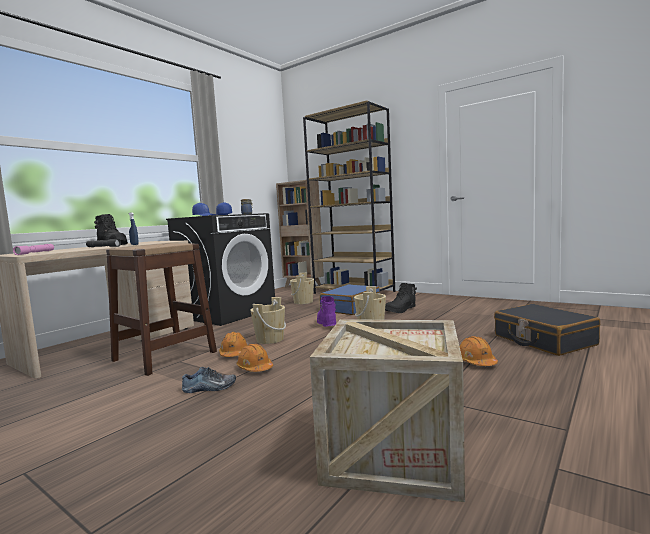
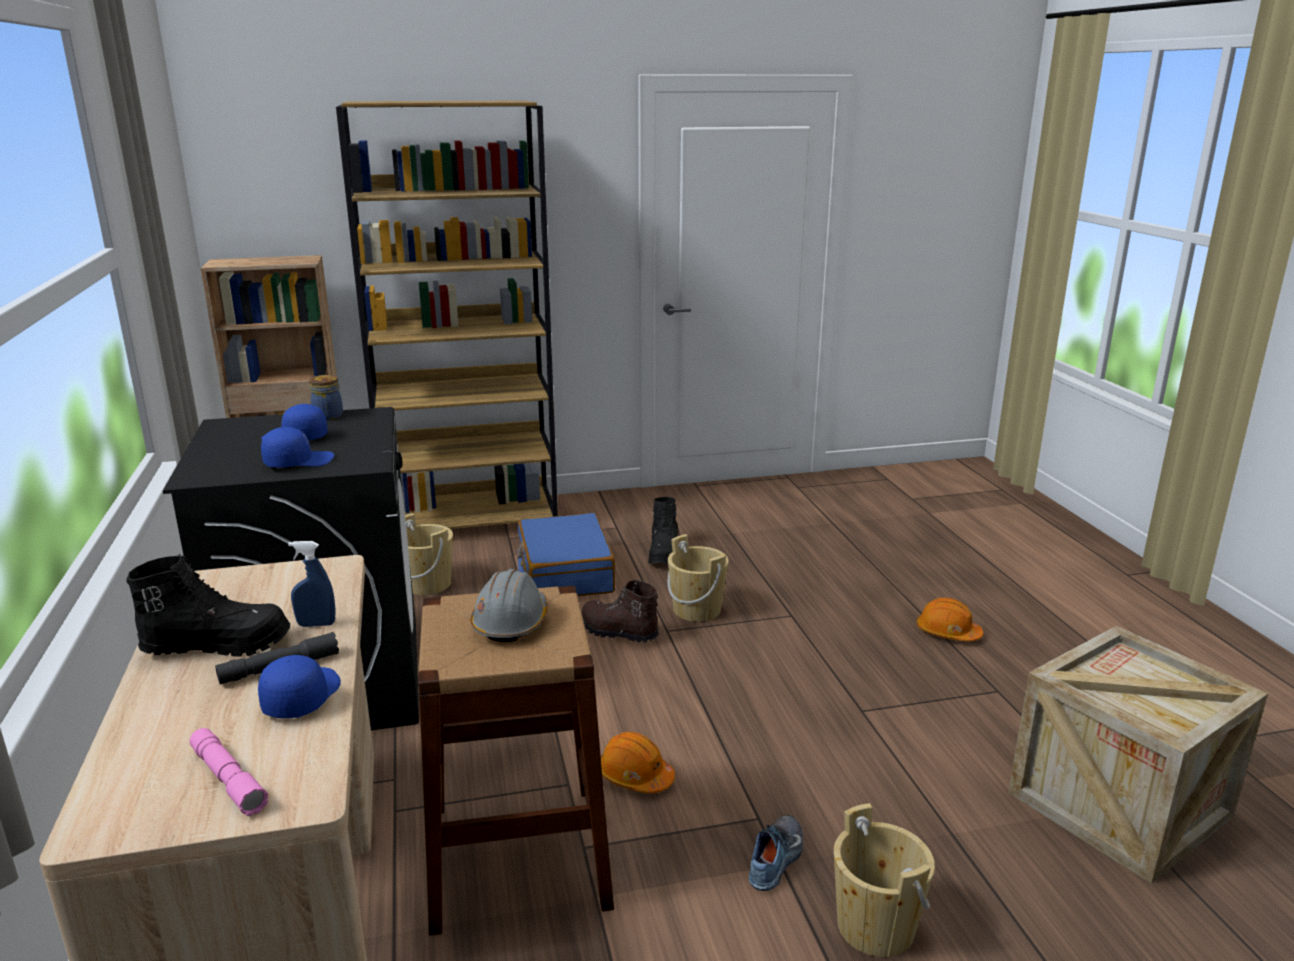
camera: 50 degrees left, 15 degrees up
orange hard hat [236,344,273,372] -> none
beige bucket [250,297,286,344] -> beige bucket moved to [834,803,935,957]
purple boot [317,296,336,327] -> brown boot [581,580,659,643]
black suitcase [494,304,600,356] -> none
none -> blue cap [258,655,341,718]
none -> grey hard hat [470,569,547,642]

